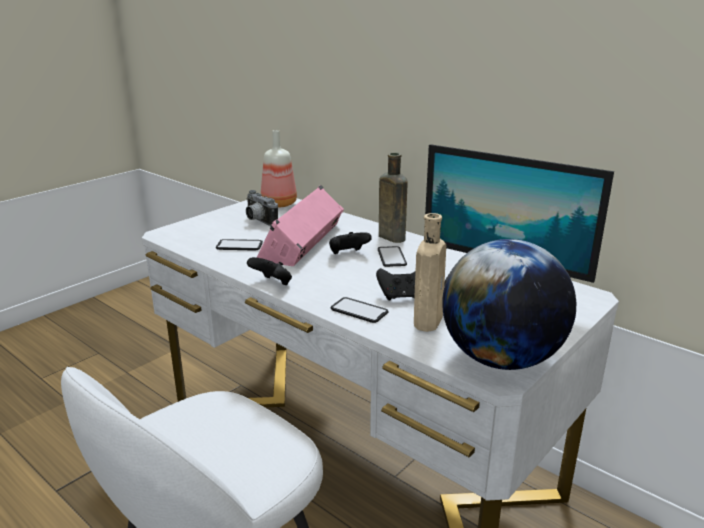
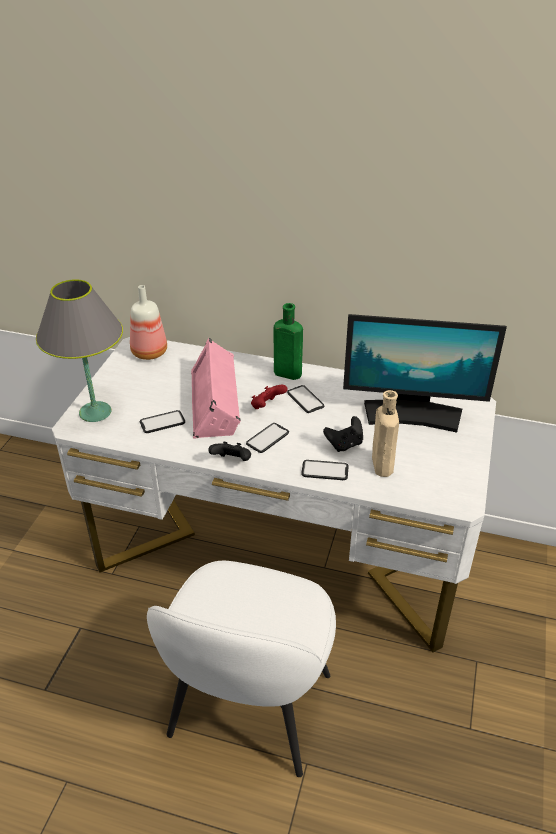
camera: 25 degrees left, 15 degrees up
camera [246,190,278,226] -> none
black game controller [329,232,372,254] -> red game controller [251,385,288,409]
brown bottle [379,153,408,243] -> green bottle [274,303,303,380]
globe [442,239,576,370] -> none
none -> grey table lamp [36,279,123,422]
none -> phone [246,423,289,453]

